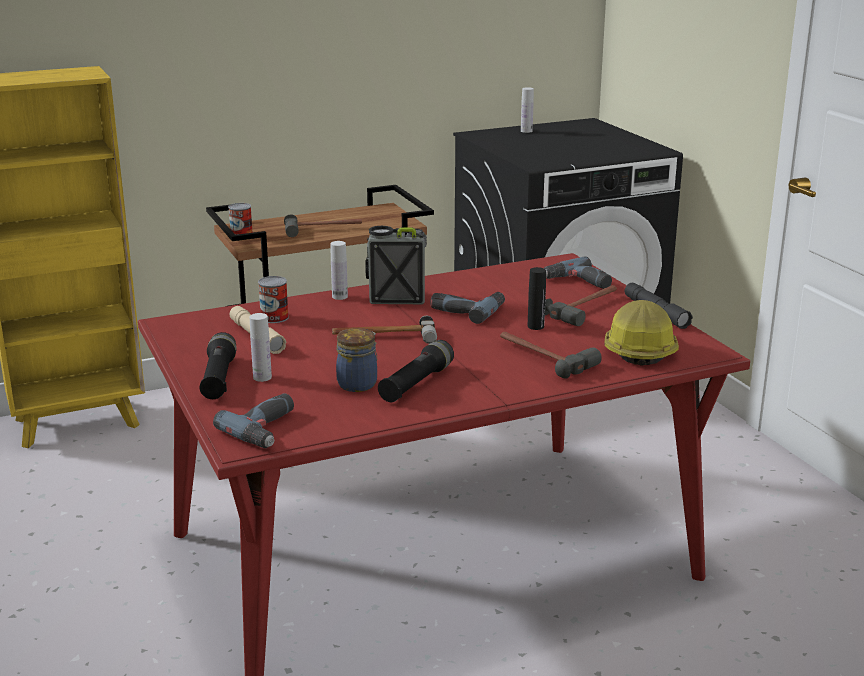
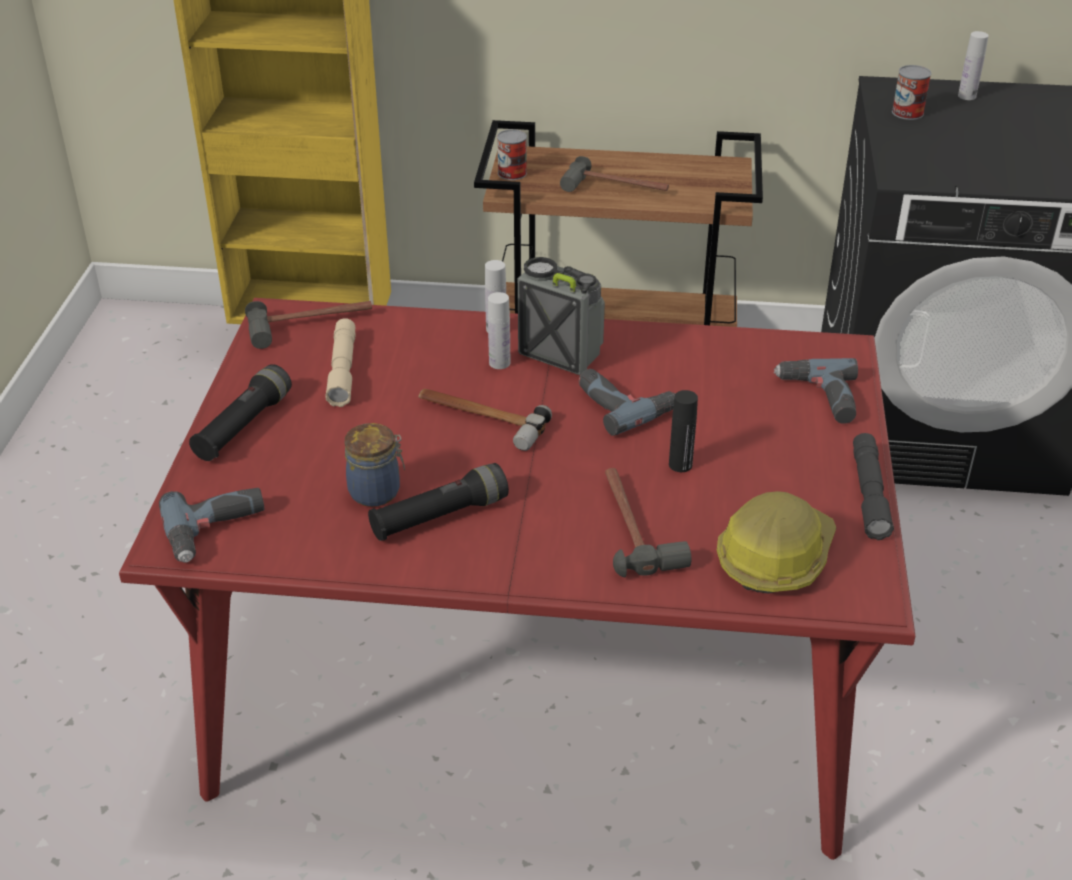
camera: 30 degrees right, 15 degrees up
white bottle [250,313,272,382] -> white bottle moved to [488,292,510,369]
can [258,276,289,323] -> can moved to [892,65,931,120]
hammer [545,285,617,326] -> hammer moved to [245,301,372,349]

